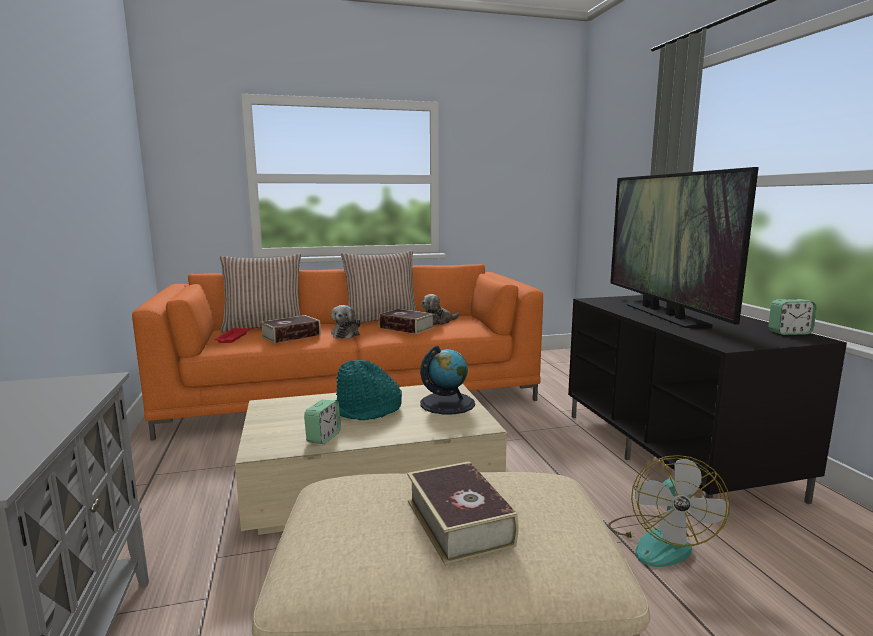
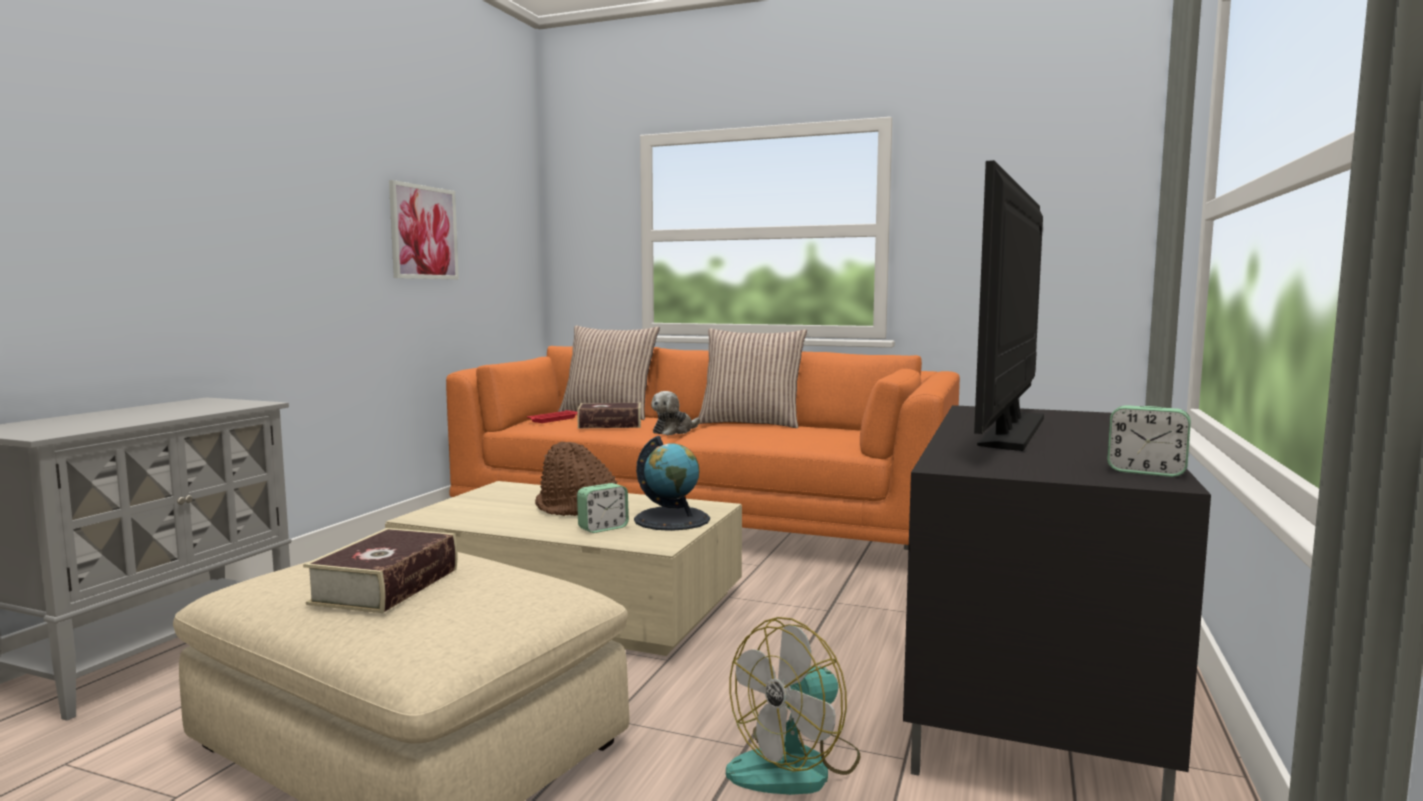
camera: 35 degrees right, 5 degrees down
alarm clock [304,400,341,444] -> alarm clock moved to [577,483,629,533]
turquoise hat [335,360,402,420] -> brown hat [535,442,617,516]
book [379,309,434,334] -> none
plush toy [421,294,460,325] -> none
none -> picture [389,180,459,279]

